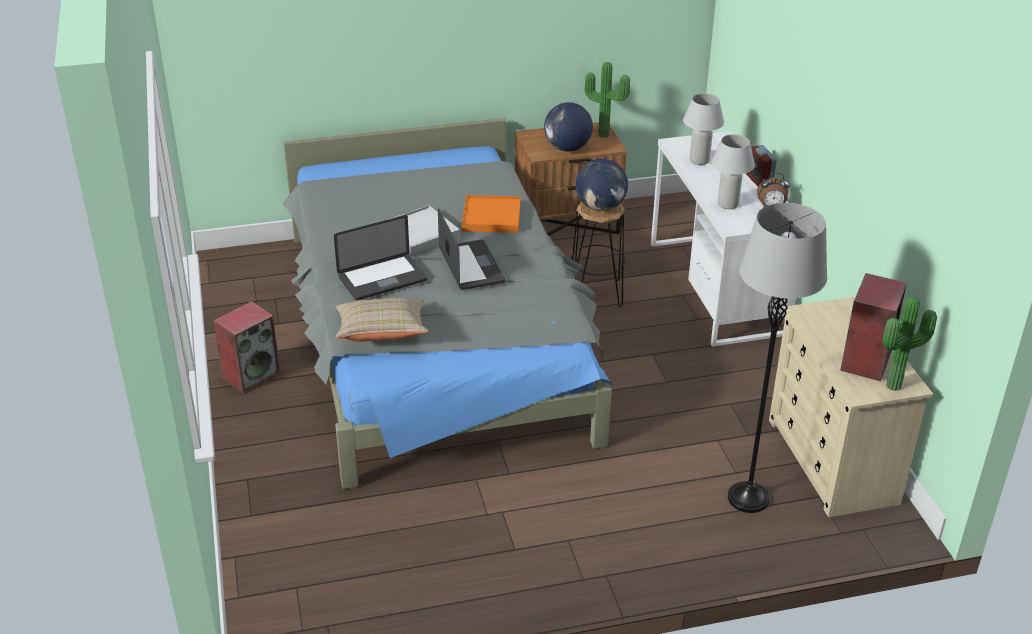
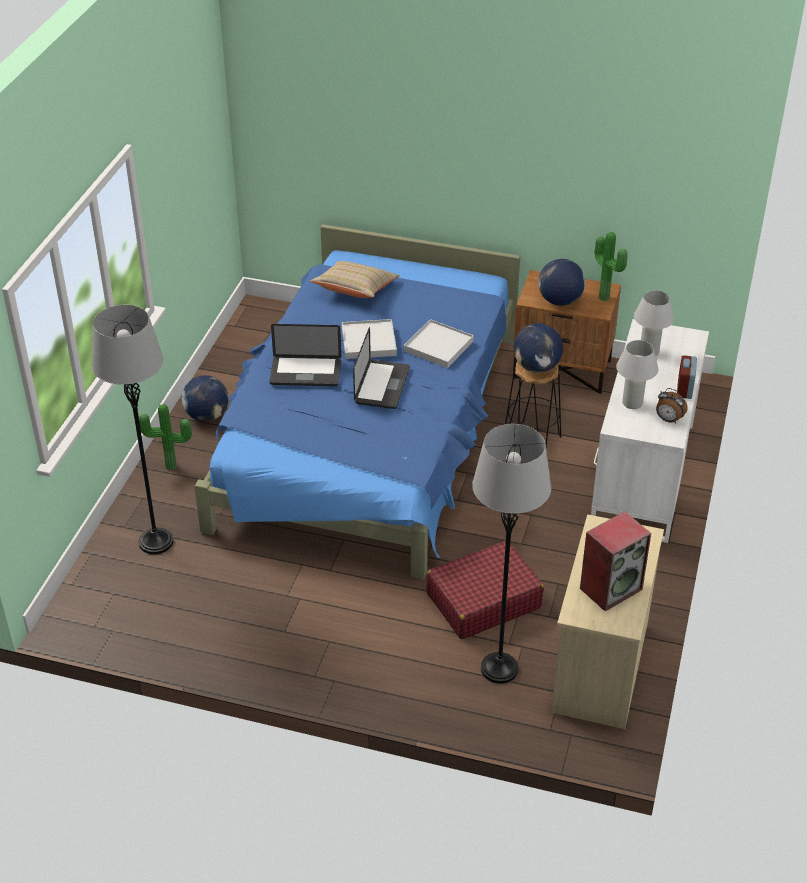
camera: 30 degrees right, 5 degrees up
speaker [213,301,280,394] -> globe [182,375,228,422]
grey bed [283,118,612,489] -> blue bed [194,224,520,579]
beige pillow [336,298,429,342] -> beige pillow moved to [311,261,400,298]
orange tray [462,195,521,233] -> white tray [404,319,474,368]
potted plant [882,297,937,391] -> potted plant moved to [139,404,192,470]
none -> grey floor lamp [92,305,174,554]
none -> red suitcase [426,541,544,639]

